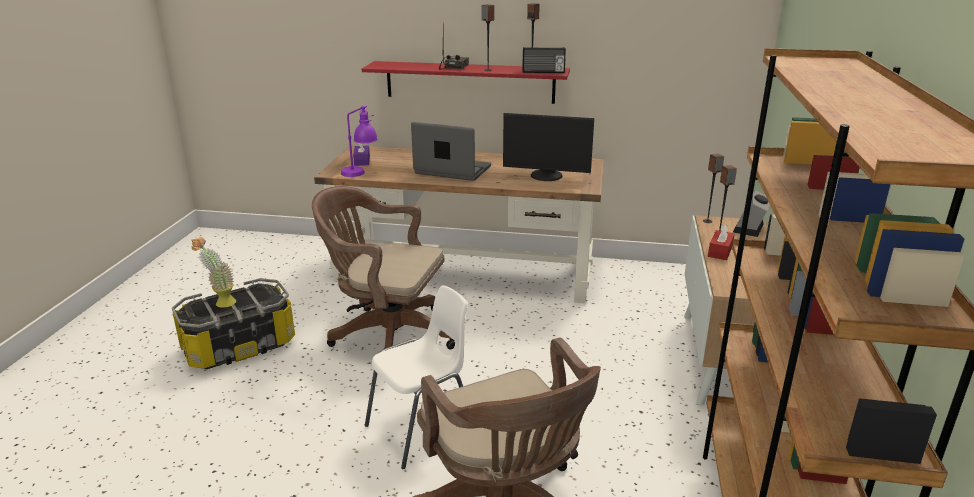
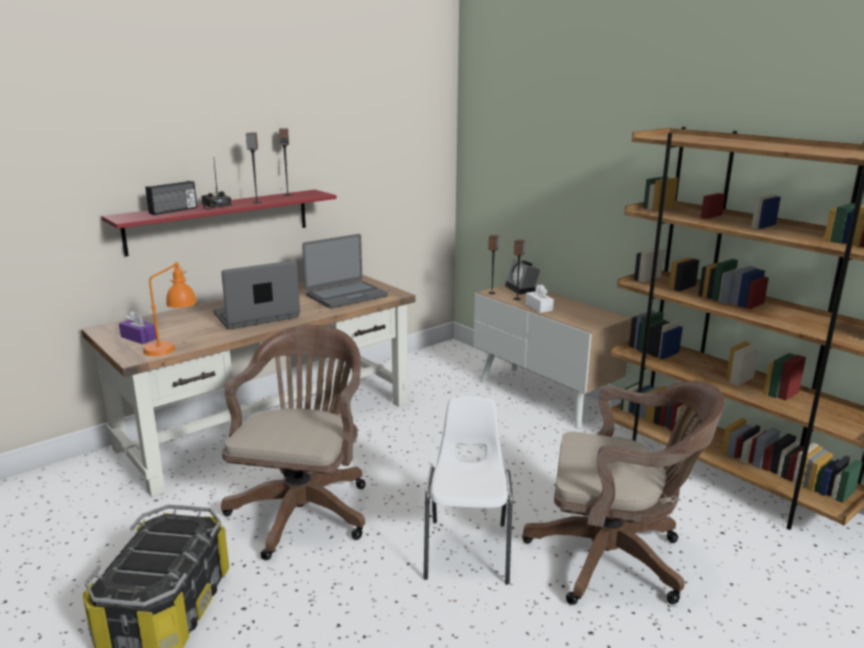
camera: 50 degrees left, 5 degrees down
potted plant [192,237,236,308] -> none
brown office chair [312,186,455,350] -> brown office chair turned 135 degrees clockwise [221,325,366,560]
purple table lamp [341,106,378,177] -> orange table lamp [143,262,197,356]
monitor [503,113,594,181] -> laptop [302,234,388,309]
radio [522,47,566,73] -> radio moved to [145,181,197,215]
red tissue box [708,225,735,260] -> white tissue box [525,284,554,313]

